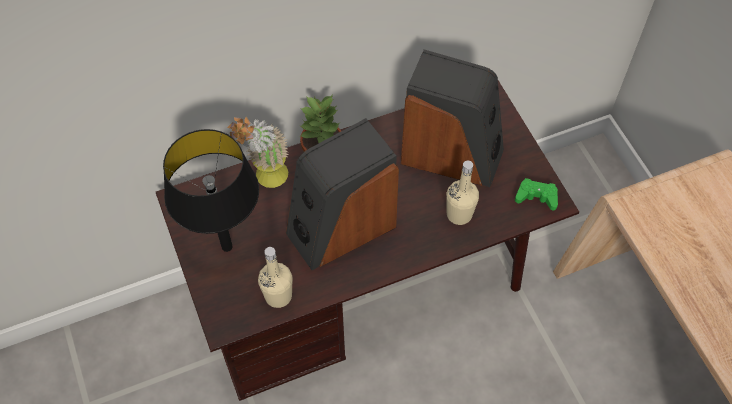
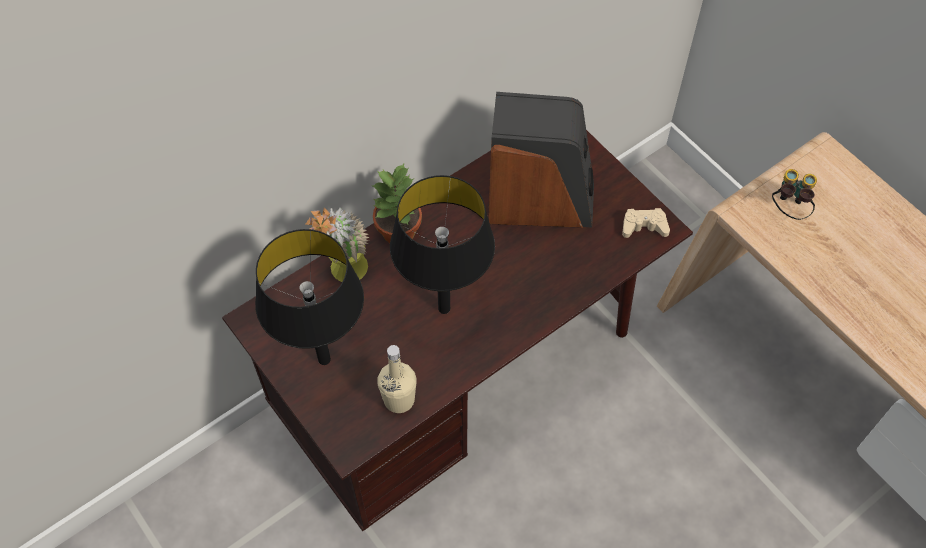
camera: 15 degrees left, 0 degrees up
speaker [286,118,399,270] -> black table lamp [390,175,495,314]
beige bottle [446,161,479,225] -> none
green game controller [515,178,558,210] -> beige game controller [622,208,670,238]
none -> binoculars [772,169,817,220]

